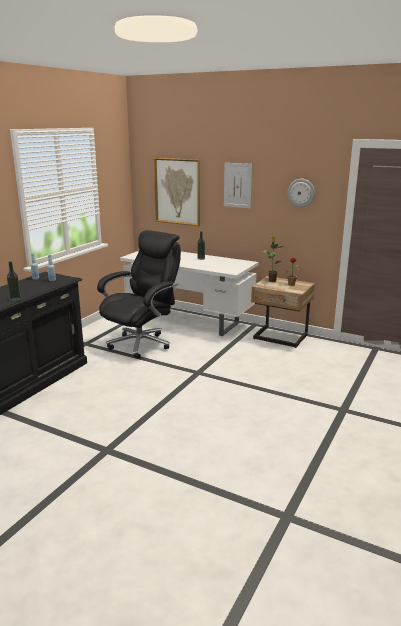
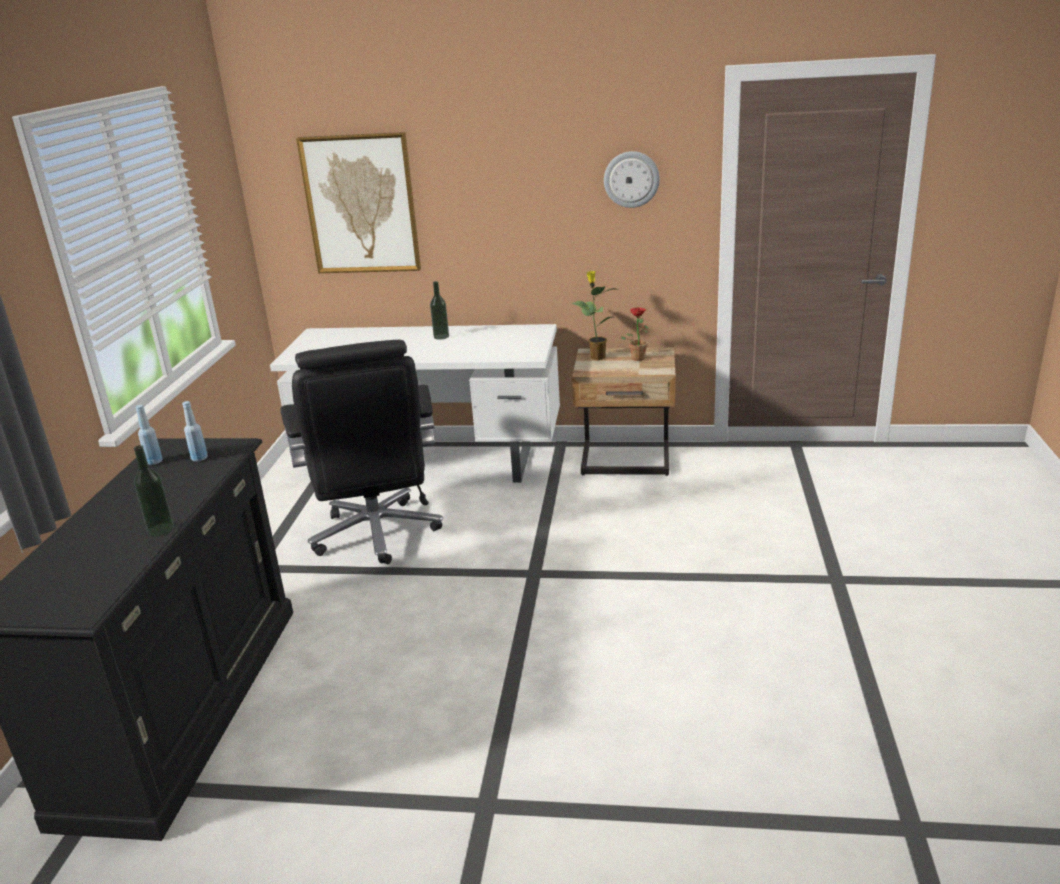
camera: 20 degrees left, 5 degrees up
black office chair [97,230,181,359] -> black office chair turned 150 degrees clockwise [280,340,443,564]
picture [224,163,252,208] -> none

